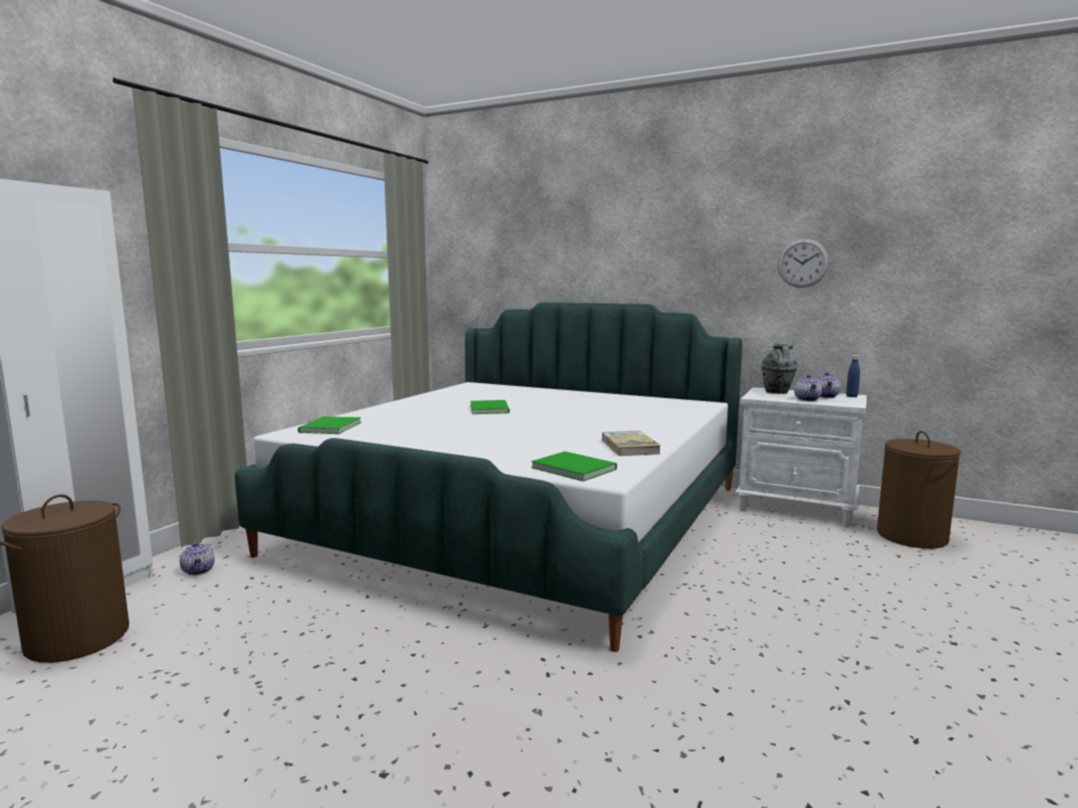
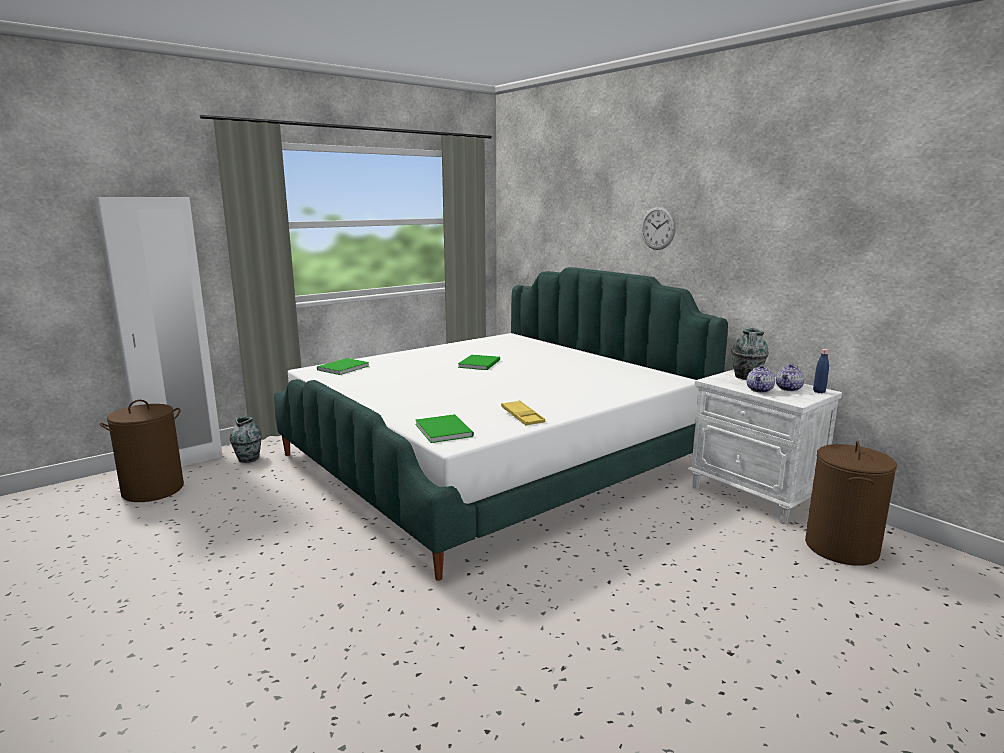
camera: 25 degrees right, 5 degrees up
teapot [180,541,215,575] -> vase [230,417,262,463]
book [602,431,661,456] -> yellow tray [501,400,545,425]
wall clock [778,239,829,288] -> wall clock moved to [641,206,676,250]

